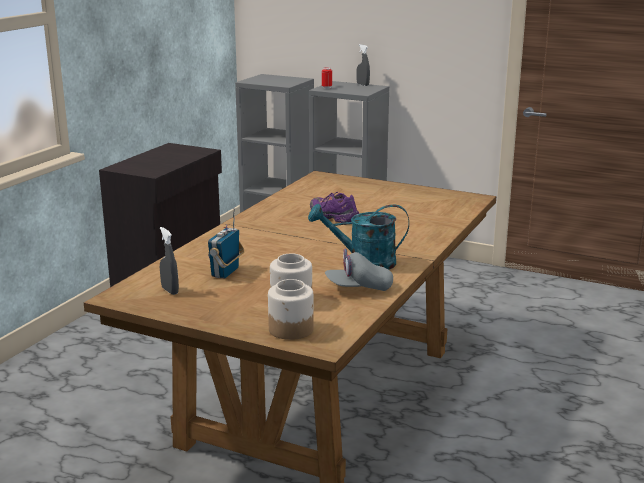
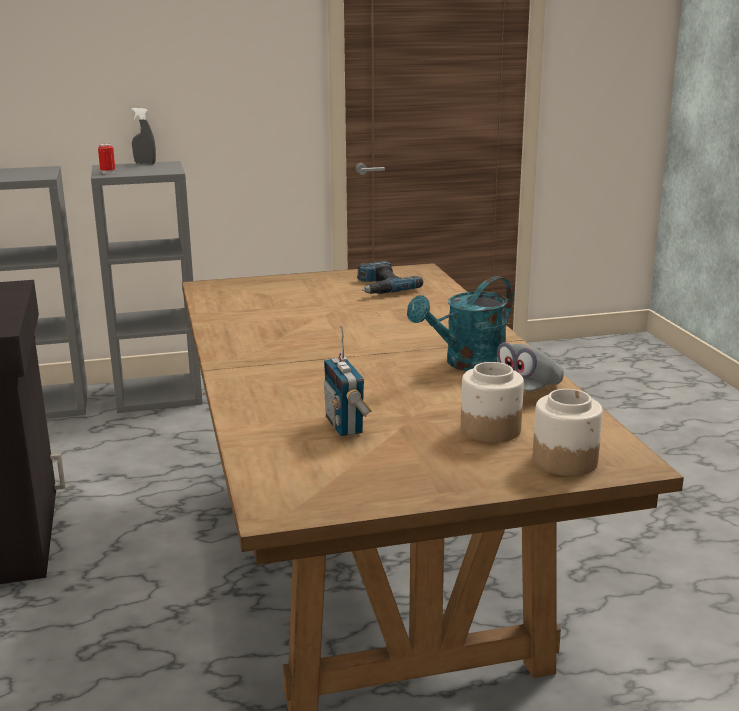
camera: 40 degrees left, 0 degrees up
grey spray bottle [160,227,179,295] -> none
purple shoe [310,192,359,223] -> none
none -> power drill [357,261,423,294]

